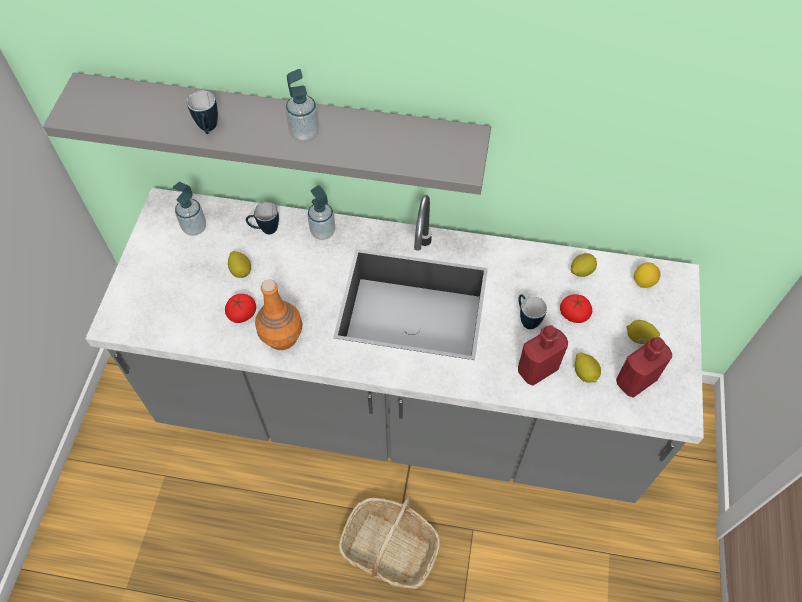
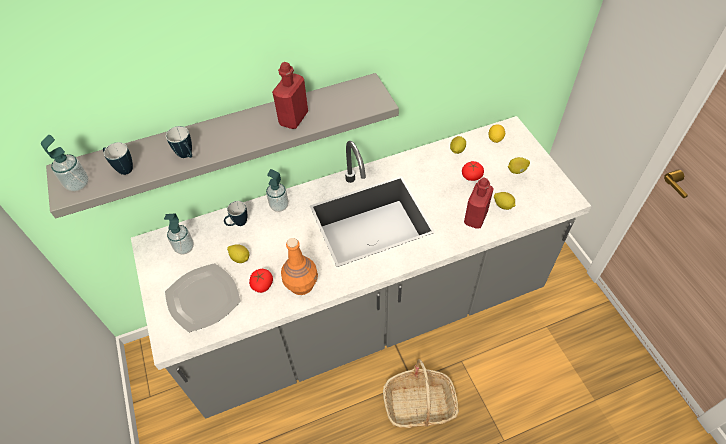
camera: 30 degrees left, 5 degrees down
soap dispenser [286,69,319,141] -> soap dispenser moved to [41,135,89,192]
mug [519,294,547,329] -> mug moved to [103,142,133,175]
red bottle [616,337,672,398] -> red bottle moved to [272,62,308,129]
none -> plate [165,263,241,333]

